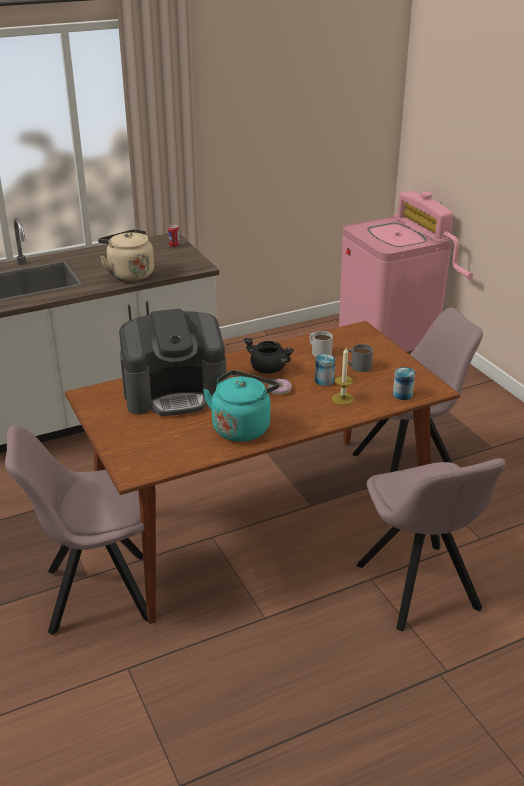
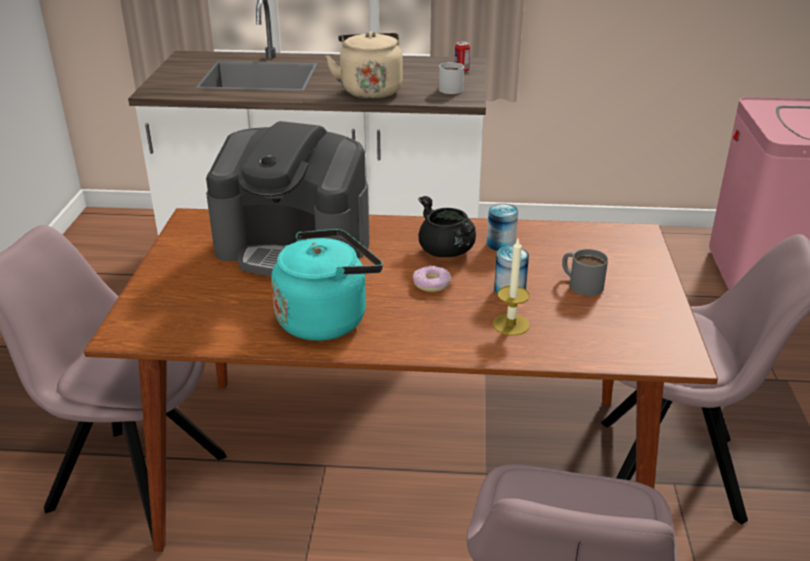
camera: 30 degrees right, 0 degrees up
white mug [310,331,333,357] -> white mug moved to [439,62,464,94]
can [393,367,415,400] -> can moved to [487,203,518,251]

